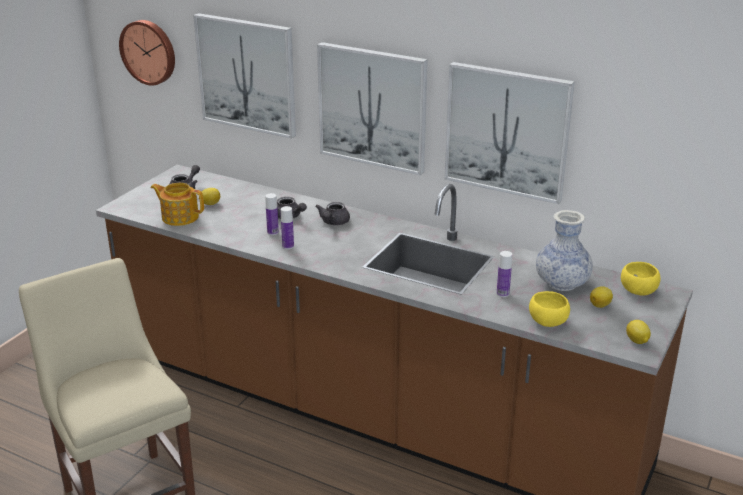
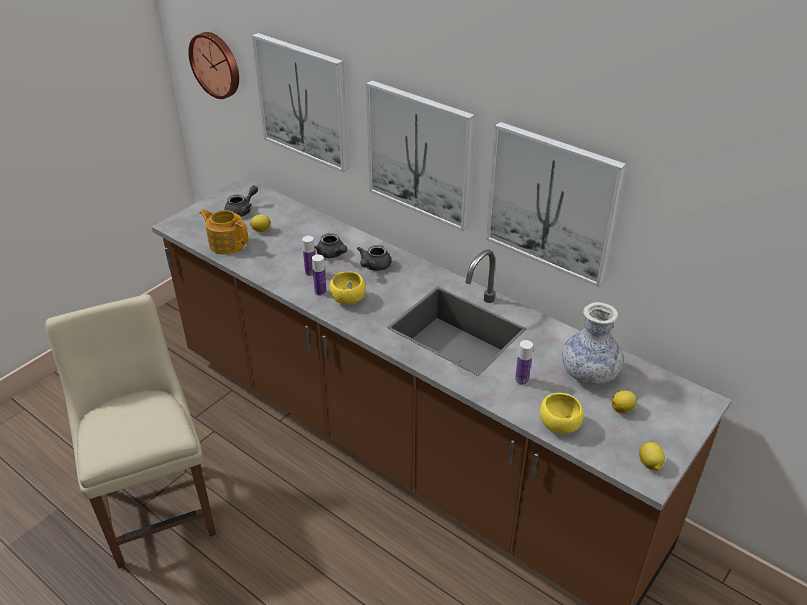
camera: 10 degrees right, 10 degrees up
yellow bowl [621,262,660,295] -> yellow bowl moved to [330,271,366,305]

